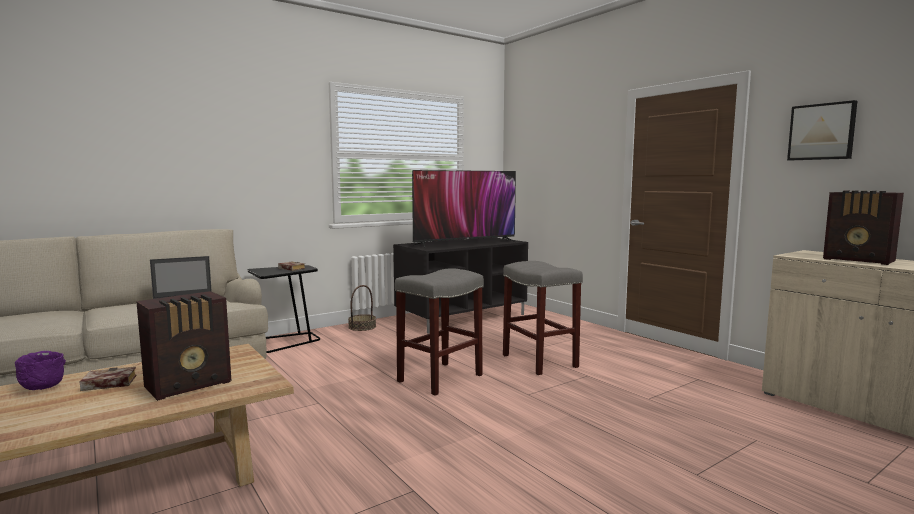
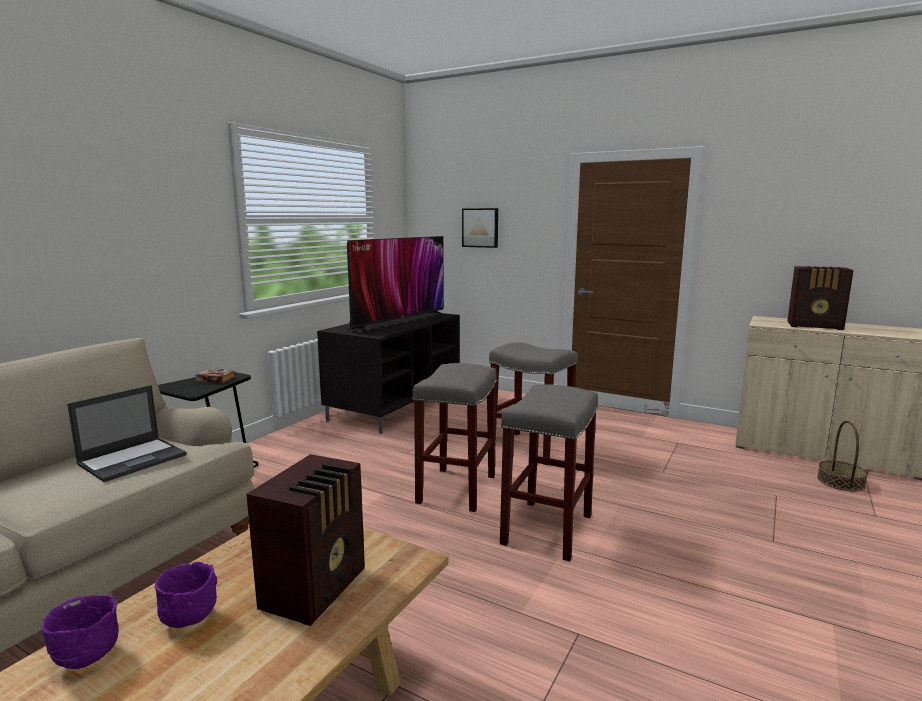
camera: 25 degrees left, 5 degrees up
book [79,367,137,391] -> purple bowl [155,562,217,628]
basket [348,285,376,331] -> basket moved to [817,421,868,491]
picture [787,100,857,160] -> picture moved to [462,208,498,248]
none -> grey stool [500,384,598,561]

